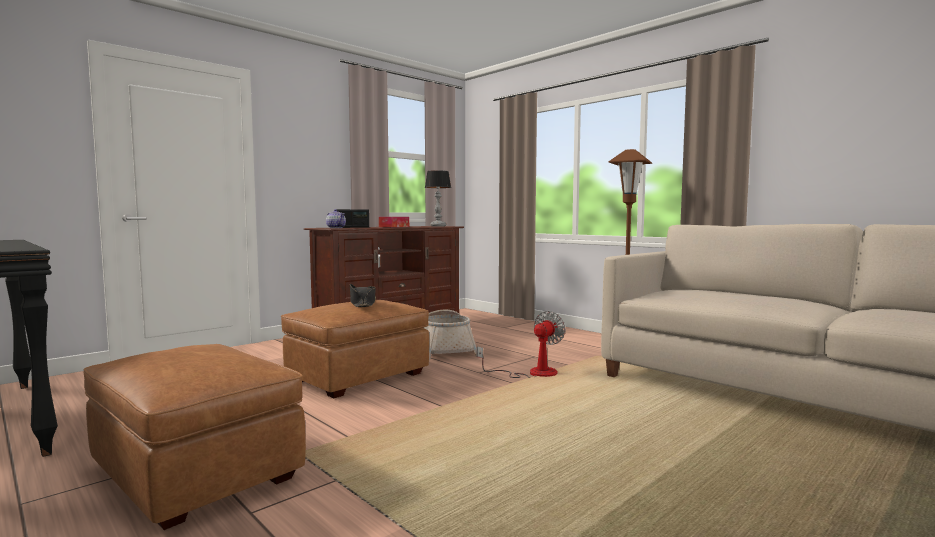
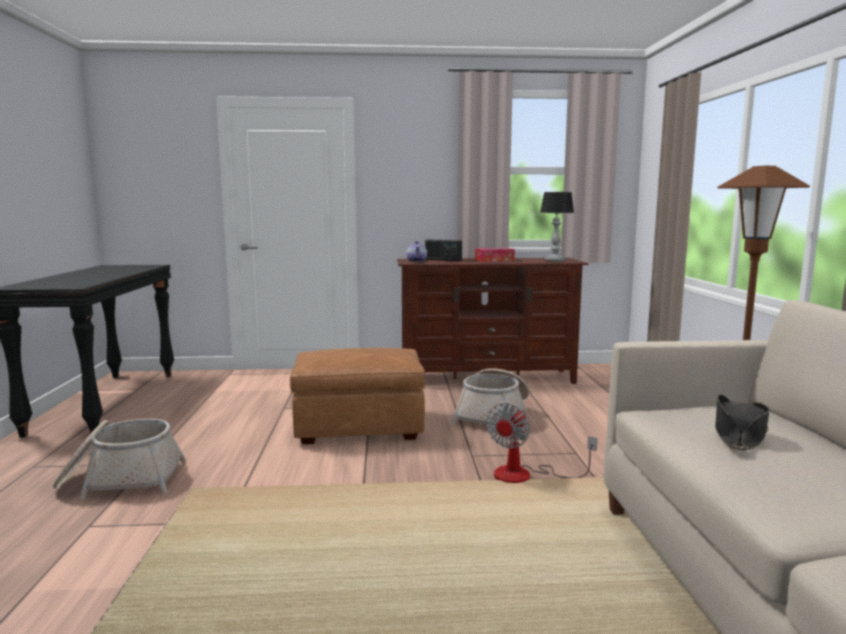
camera: 40 degrees right, 5 degrees up
brown ottoman [83,344,306,530] -> basket [53,419,186,500]
black hat [350,284,376,307] -> black hat moved to [715,394,770,450]
fan [477,311,565,378] -> fan turned 135 degrees clockwise [486,403,597,483]

